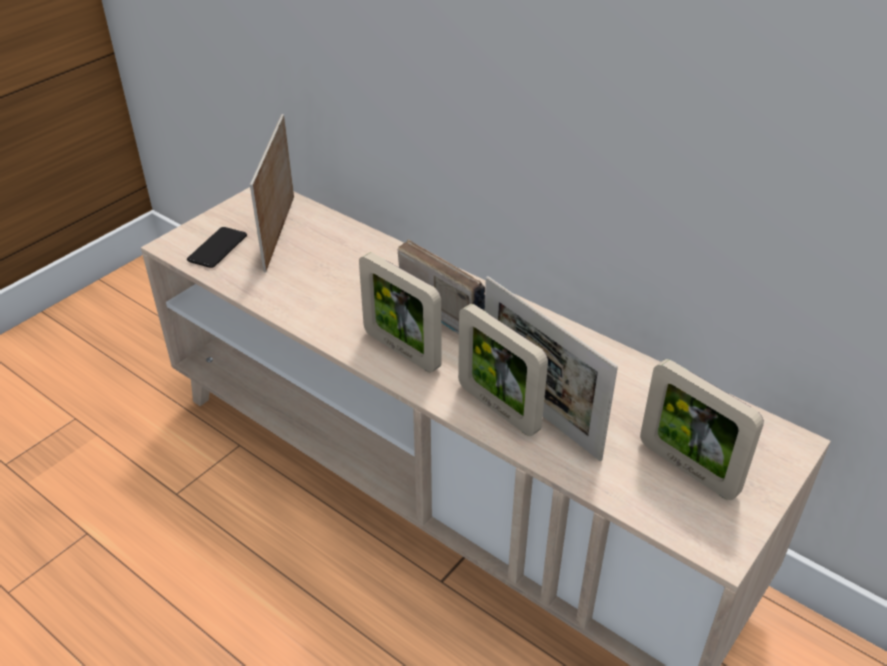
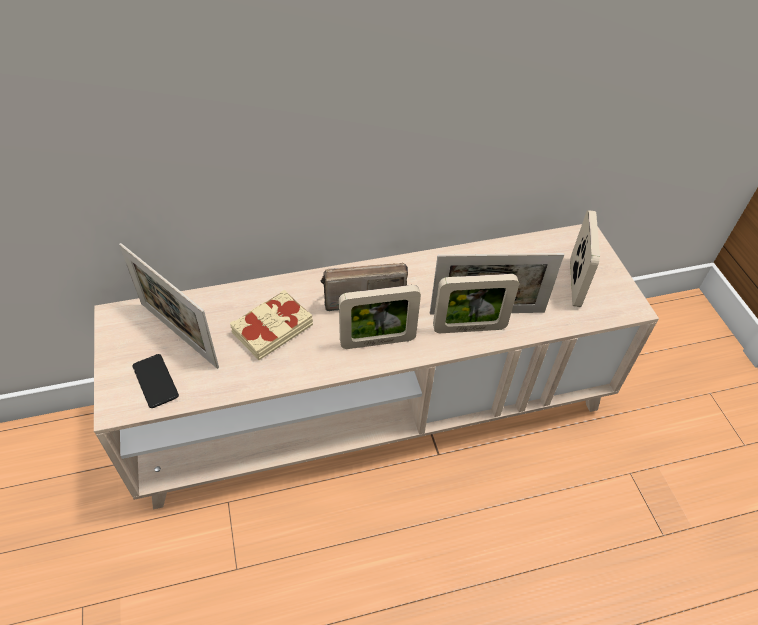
camera: 55 degrees left, 10 degrees up
picture frame [640,359,764,500] -> picture frame turned 75 degrees counterclockwise [570,210,600,307]
none -> beige book [230,290,313,360]

